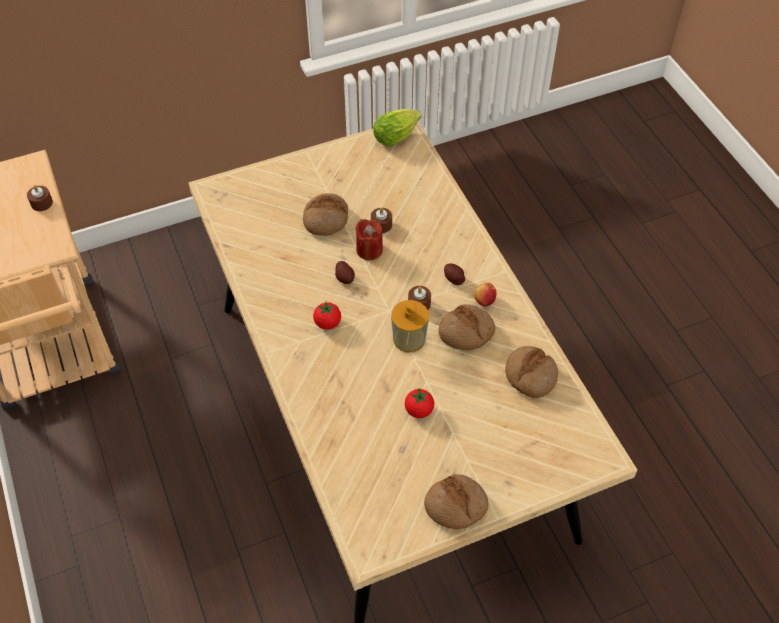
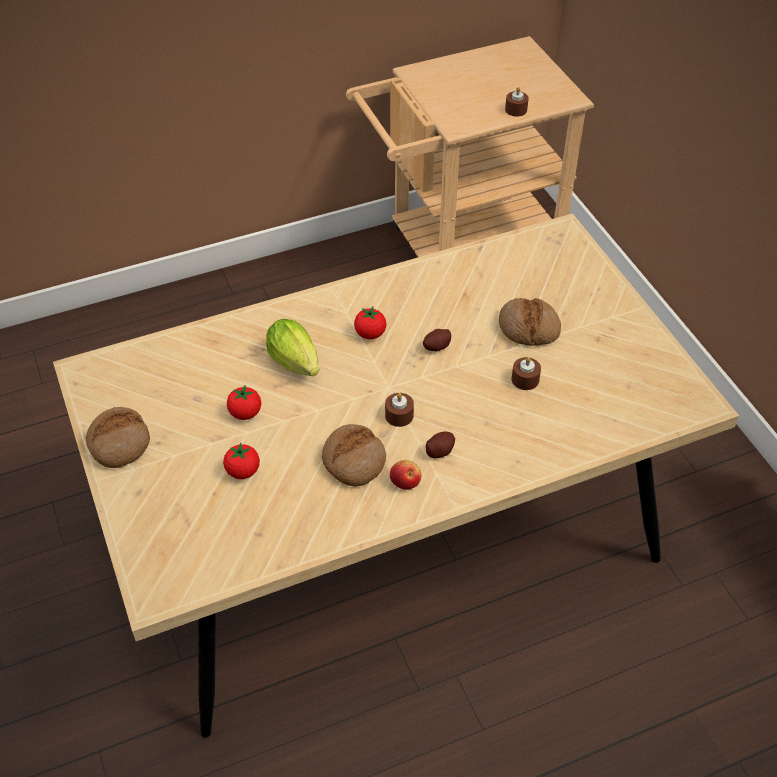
camera: 90 degrees right, 5 degrees down
red candle [355,219,383,260] -> none
lettuce [373,109,421,146] -> lettuce moved to [266,319,319,376]
soap dispenser [391,300,429,353] -> none
bread [505,346,558,398] -> none
none -> tomato [223,442,260,479]

